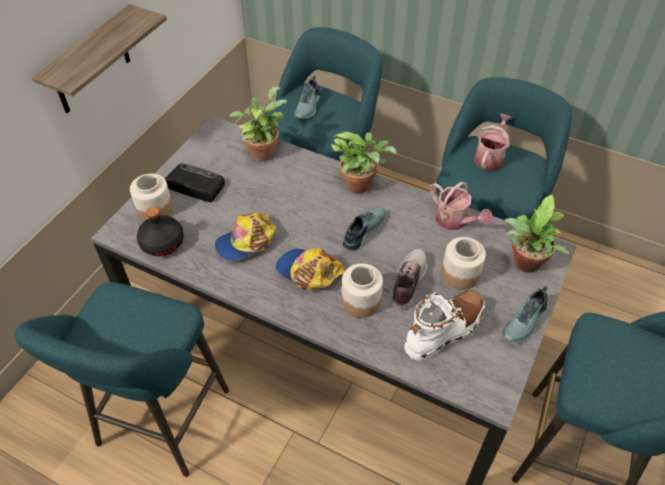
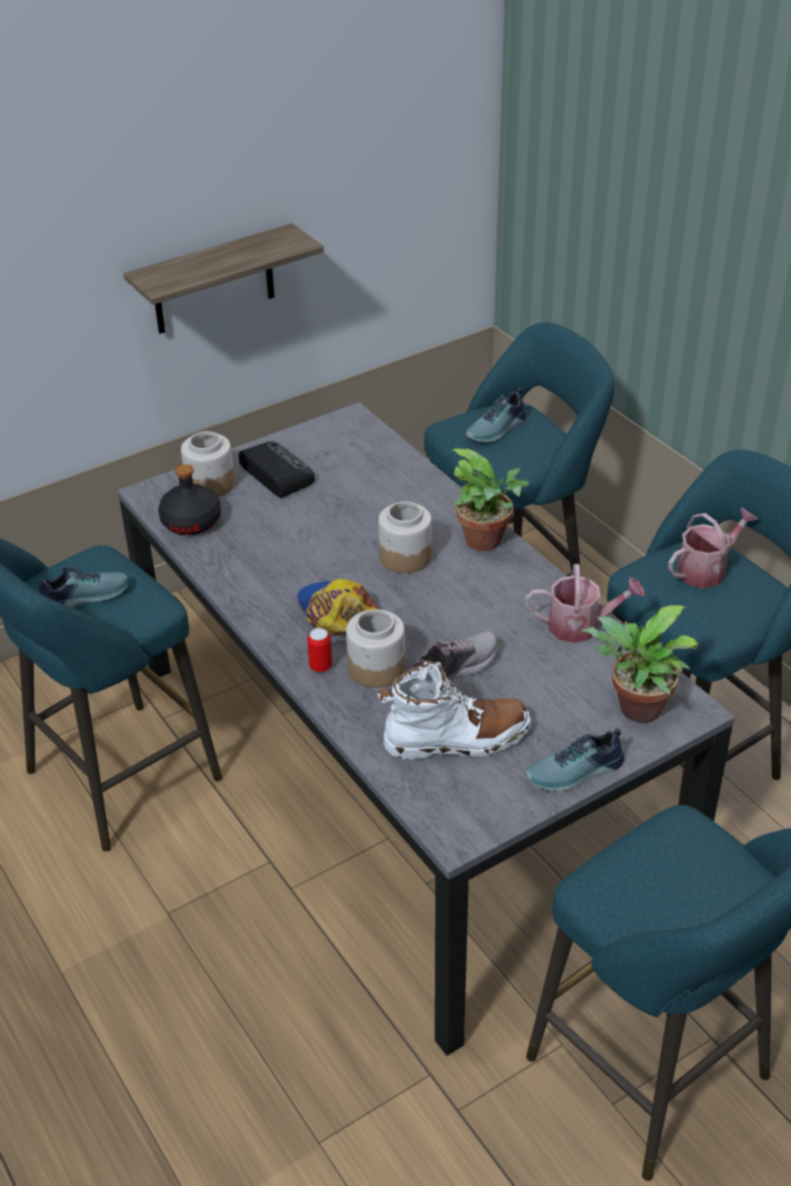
camera: 30 degrees right, 10 degrees down
cap [215,212,276,261] -> none
potted plant [230,87,287,161] -> none
shoe [343,206,386,250] -> shoe moved to [38,566,128,607]
watering can [430,182,493,230] -> watering can turned 75 degrees counterclockwise [526,564,645,643]
jar [441,237,486,290] -> jar moved to [378,501,432,573]
none -> can [307,628,332,673]

